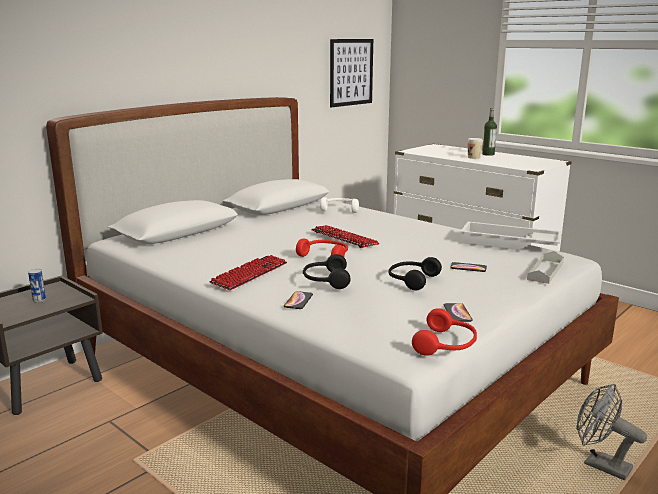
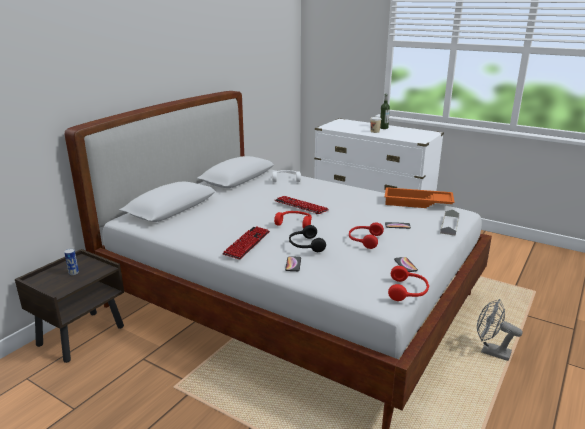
camera: 10 degrees left, 5 degrees up
picture [330,39,373,107] -> none
black headphones [388,257,442,291] -> red headphones [349,222,384,249]
white tray [460,221,562,250] -> orange tray [384,187,455,208]

